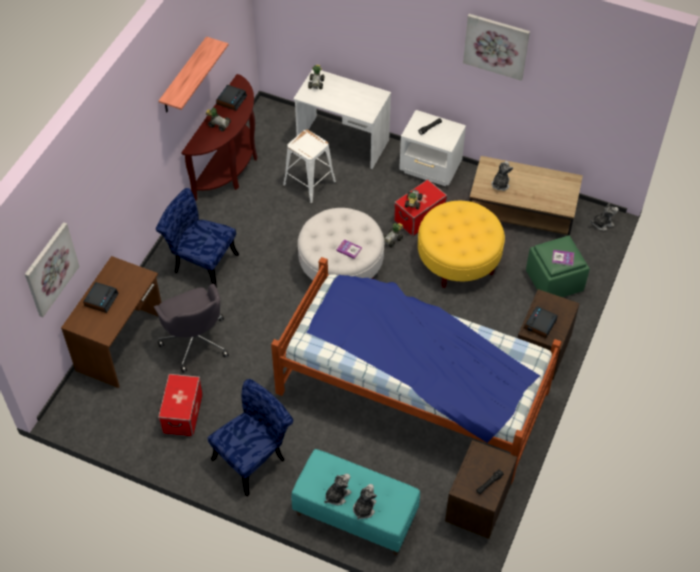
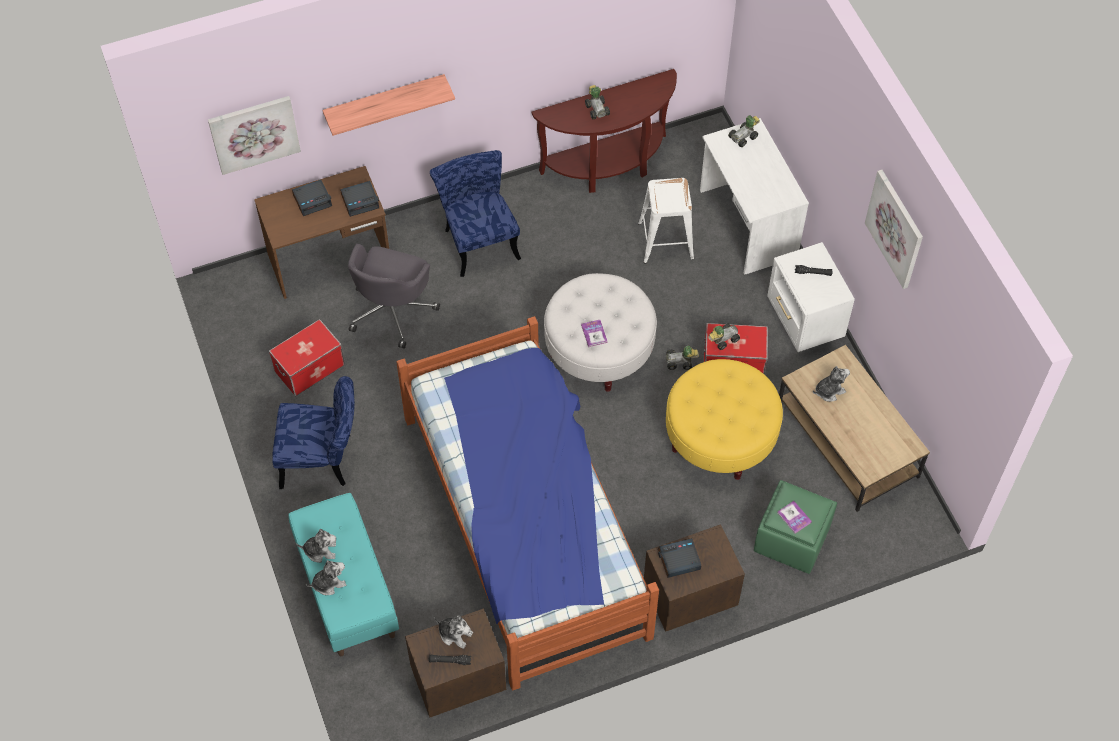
camera: 45 degrees right, 5 degrees up
shelf [159,36,228,113] -> shelf moved to [323,74,455,136]
alarm clock [216,85,247,111] -> alarm clock moved to [340,181,379,217]
plush toy [590,203,618,230] -> plush toy moved to [434,616,473,649]

